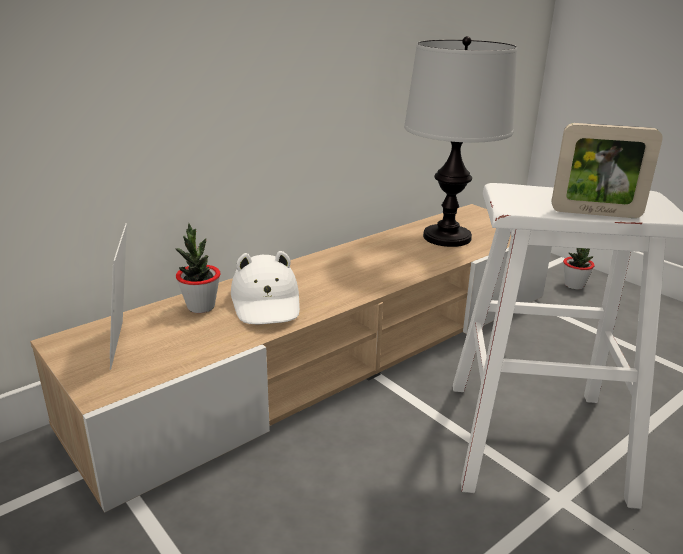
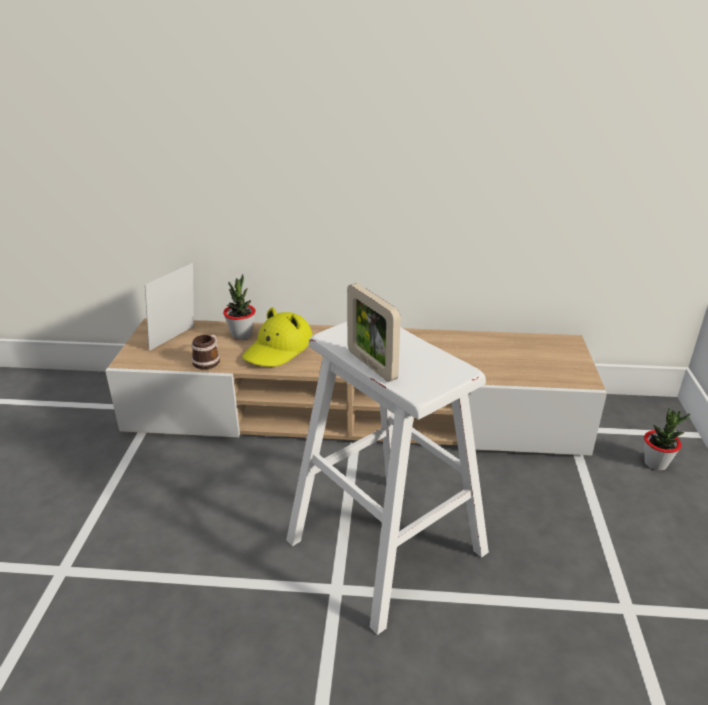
camera: 45 degrees right, 5 degrees up
white hat [231,251,300,324] -> yellow hat [242,308,313,367]
table lamp [404,36,517,247] -> none
none -> mug [191,334,220,370]

